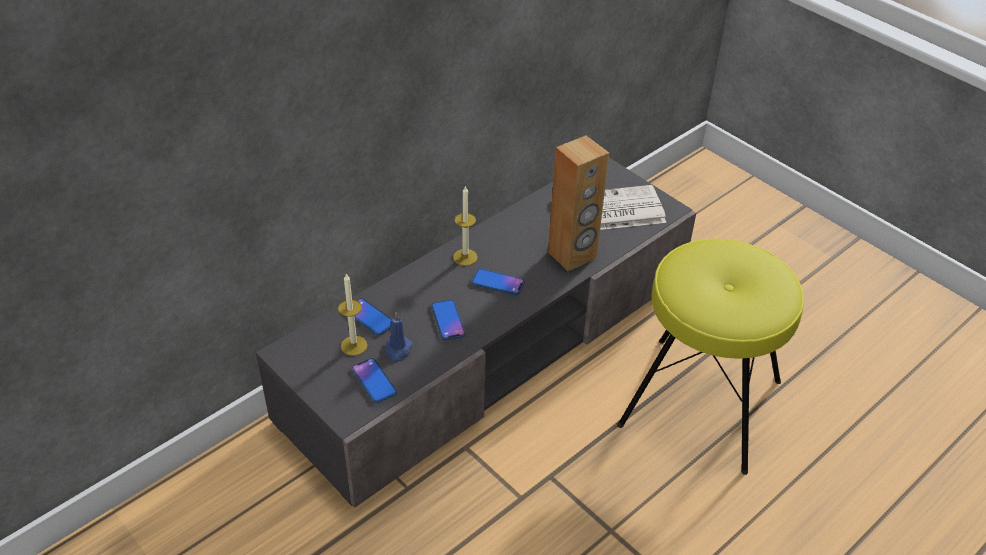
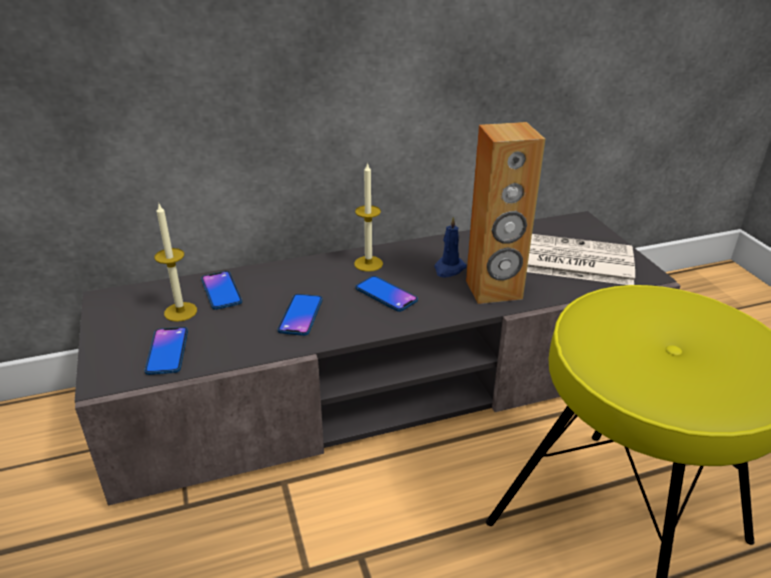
camera: 25 degrees right, 10 degrees down
blue candle [385,312,413,362] -> blue candle moved to [434,216,466,278]

